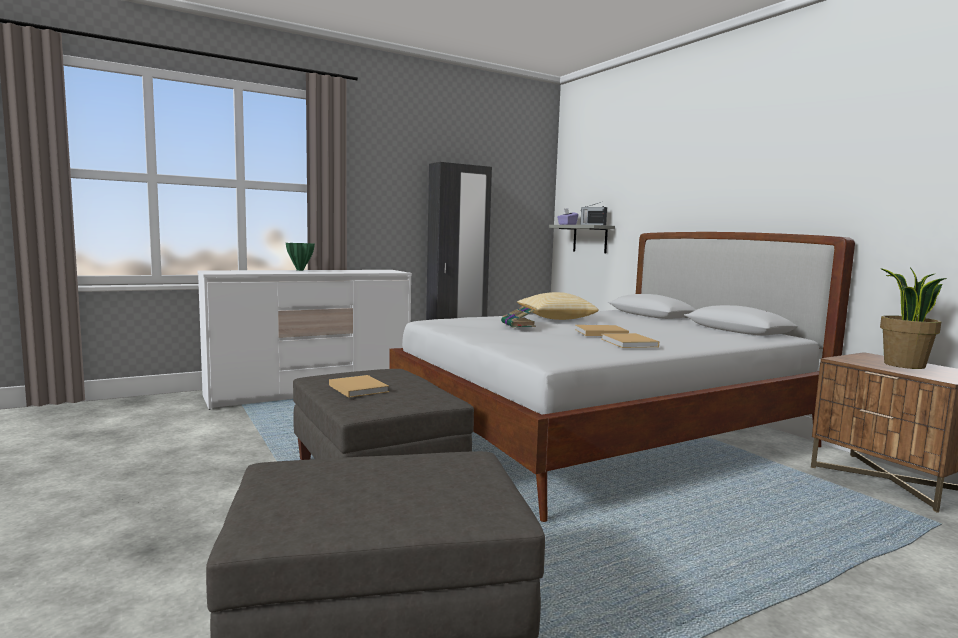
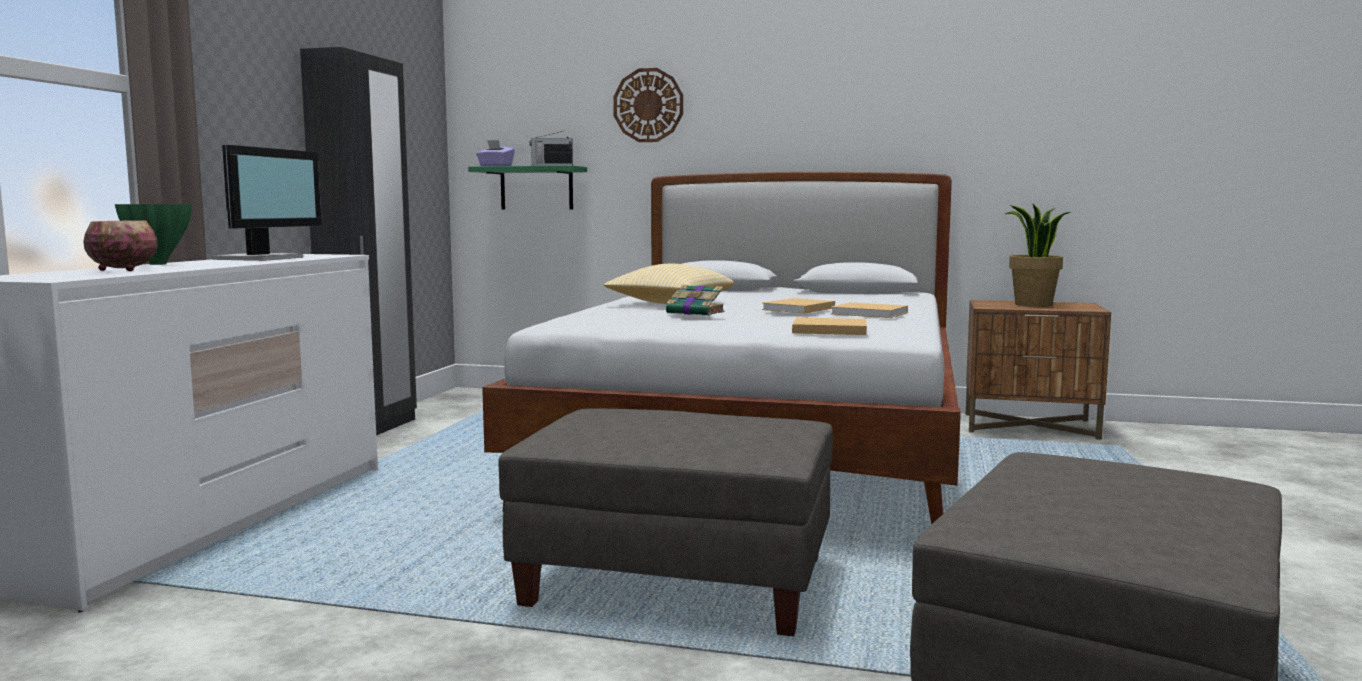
camera: 45 degrees left, 0 degrees up
beige book [329,375,389,398] -> beige book moved to [792,317,867,335]
grey shelf [549,225,615,253] -> green shelf [468,165,587,210]
none -> bowl [83,220,158,271]
none -> monitor [212,145,322,261]
none -> wall clock [613,68,683,142]

